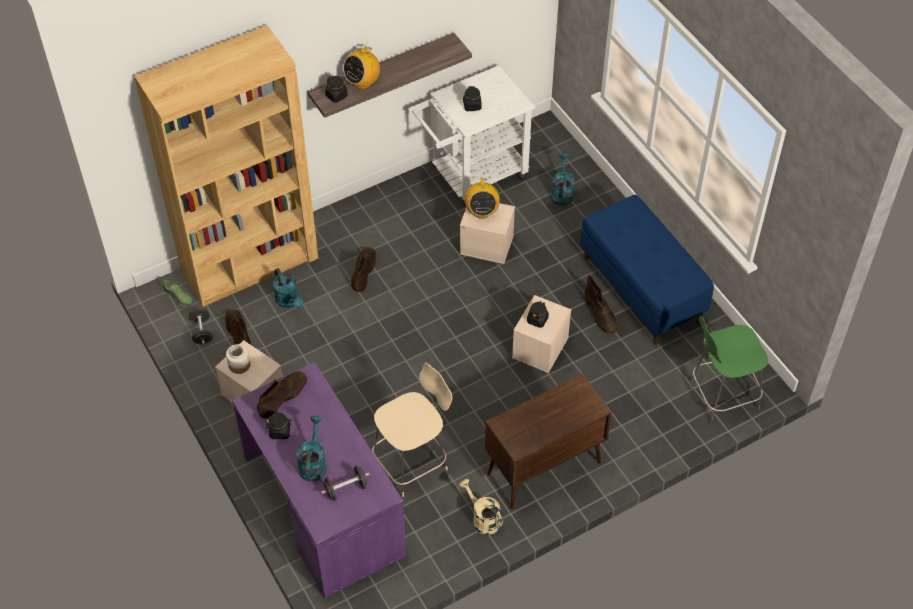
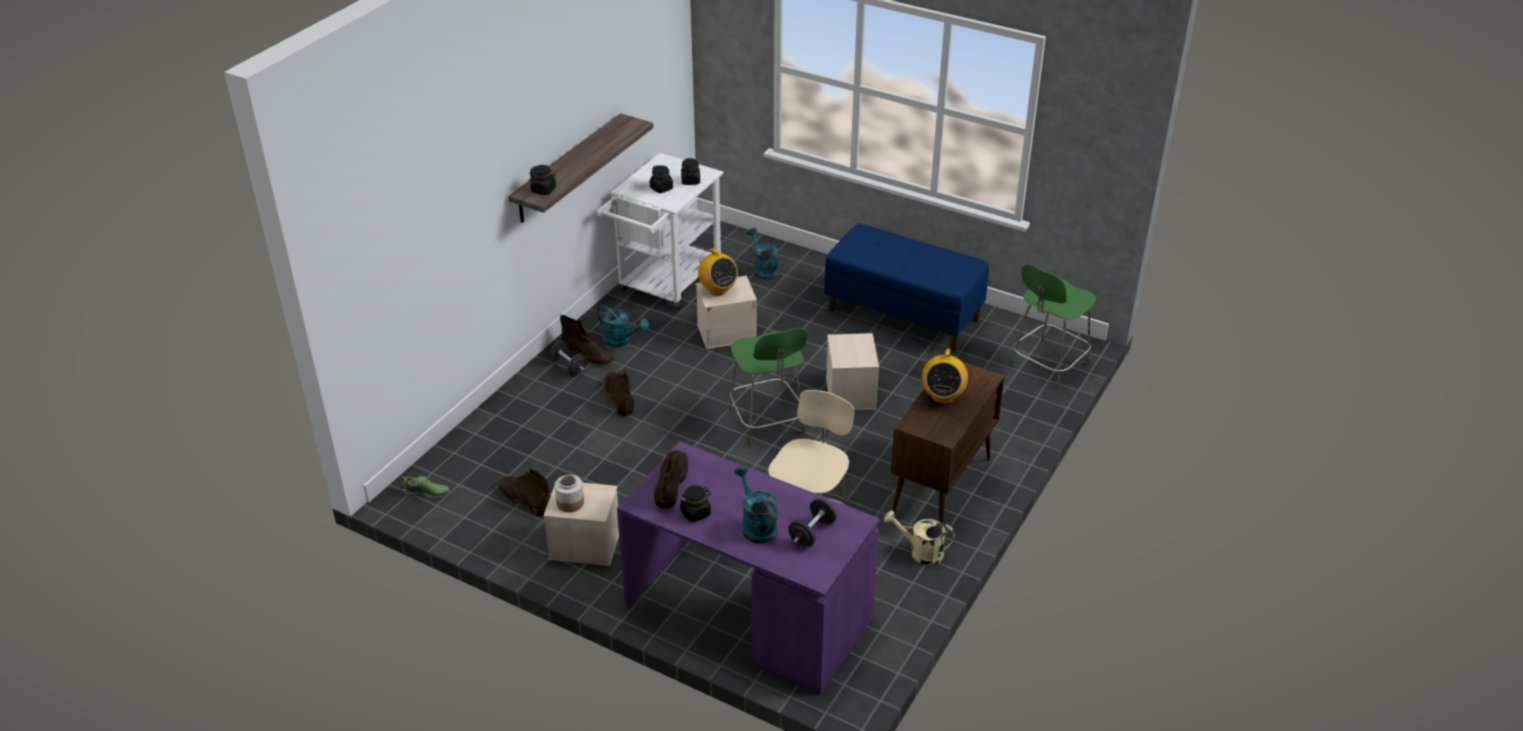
camera: 30 degrees left, 15 degrees down
brown bookcase [134,25,318,307] -> none
black dumbbell [189,309,213,345] -> black dumbbell moved to [549,341,587,376]
turquoise watering can [273,268,303,309] -> turquoise watering can moved to [597,305,649,347]
radio [343,46,380,89] -> radio moved to [922,349,968,404]
black jar [527,302,549,328] -> black jar moved to [681,158,700,185]
brown boot [584,275,618,334] -> brown boot moved to [560,315,614,365]
none -> green stool [729,328,807,446]

